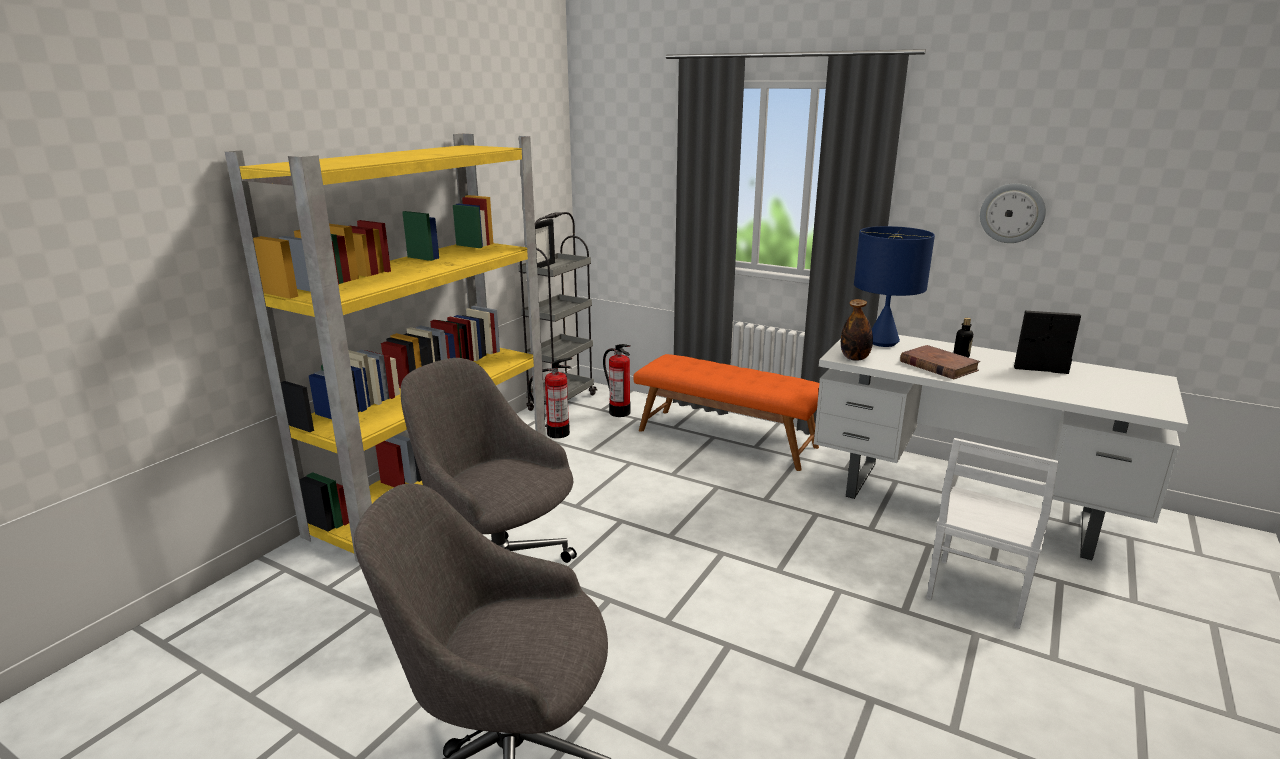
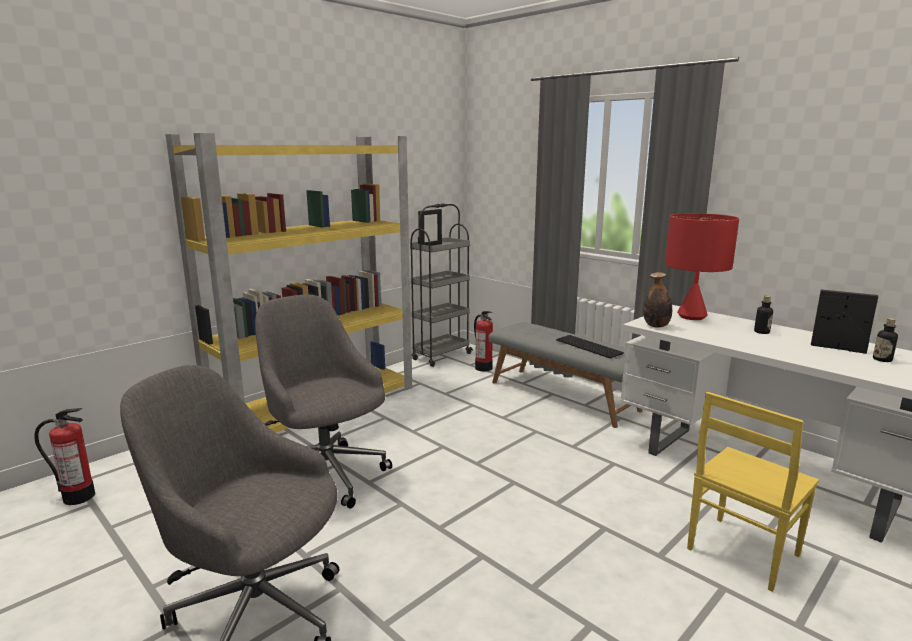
camera: 15 degrees right, 5 degrees down
fire extinguisher [528,357,572,438] -> fire extinguisher moved to [34,408,95,505]
orange bench [633,354,819,471] -> grey bench [489,322,642,428]
blue table lamp [854,226,935,347] -> red table lamp [665,213,739,320]
brown book [900,345,981,379] -> none
white chair [927,438,1059,629] -> yellow chair [687,392,819,592]
wall clock [980,183,1046,243] -> none
none -> keyboard [556,335,624,358]
none -> bottle [873,318,898,362]

